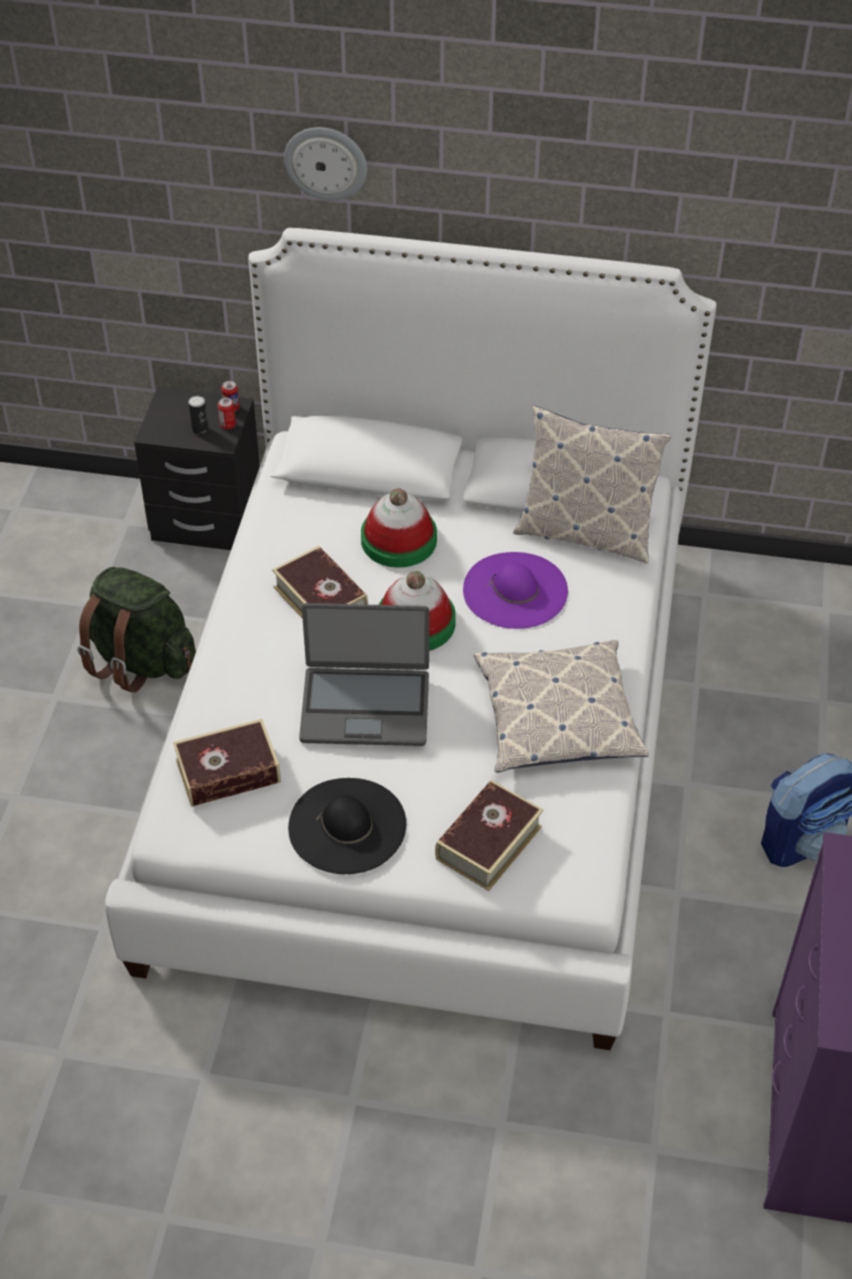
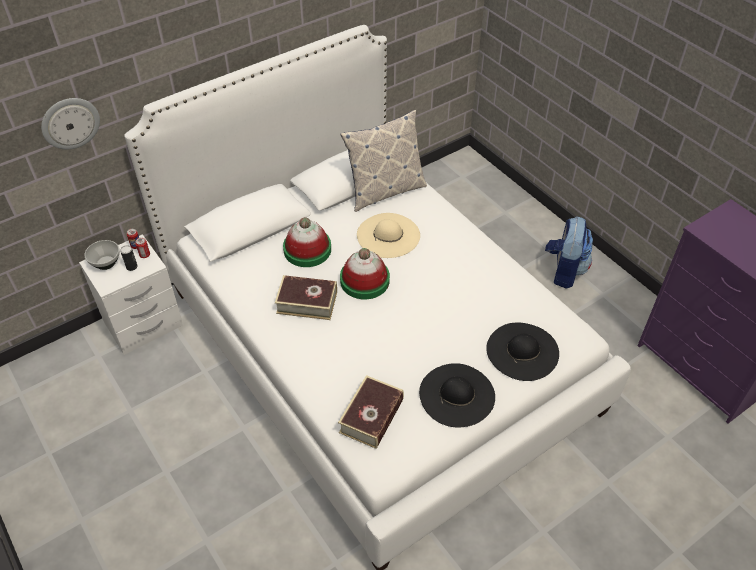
camera: 45 degrees left, 0 degrees up
green backpack [78,567,196,693] -> none
black nightstand [134,388,260,550] -> white nightstand [79,234,183,355]
wall clock [284,127,367,200] -> wall clock moved to [41,98,100,149]
laptop [299,603,429,746] -> none
book [435,780,543,891] -> black hat [486,323,559,381]
purple hat [463,552,568,629] -> beige hat [357,213,420,258]
pillow [474,640,649,772] -> none
none -> bowl [84,240,120,270]

